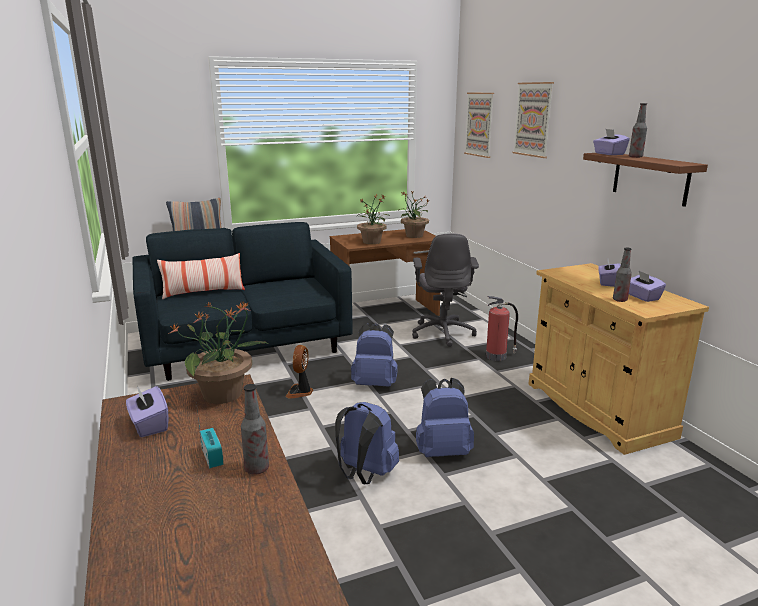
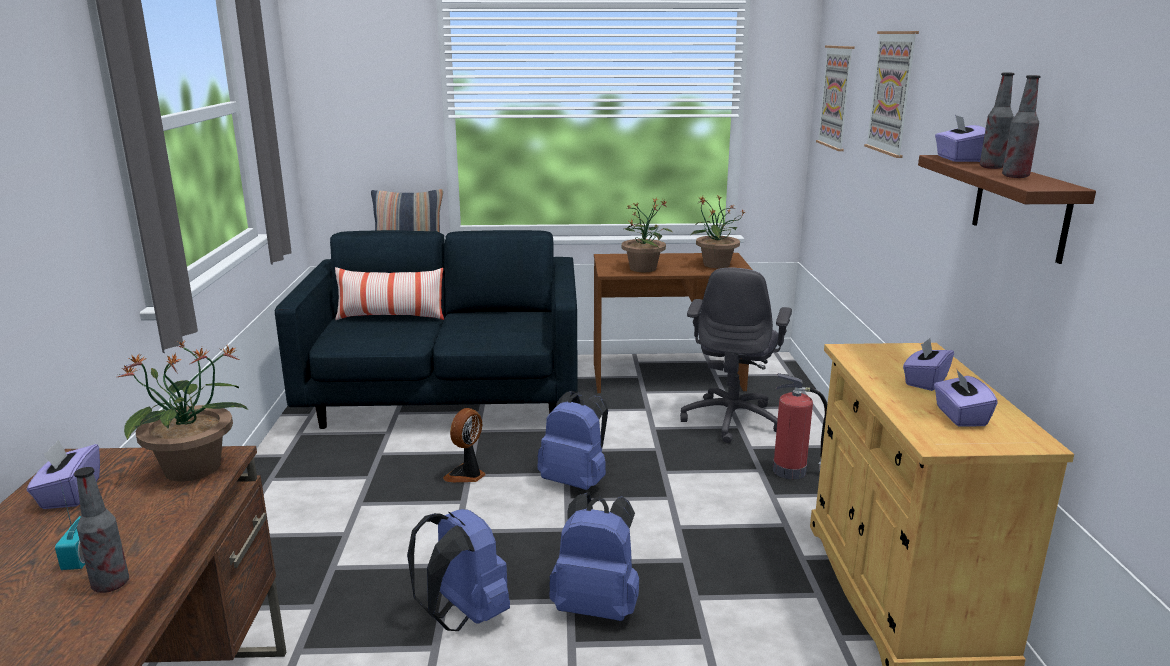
camera: 20 degrees right, 0 degrees up
bottle [613,248,632,302] -> bottle moved to [1002,75,1041,178]

